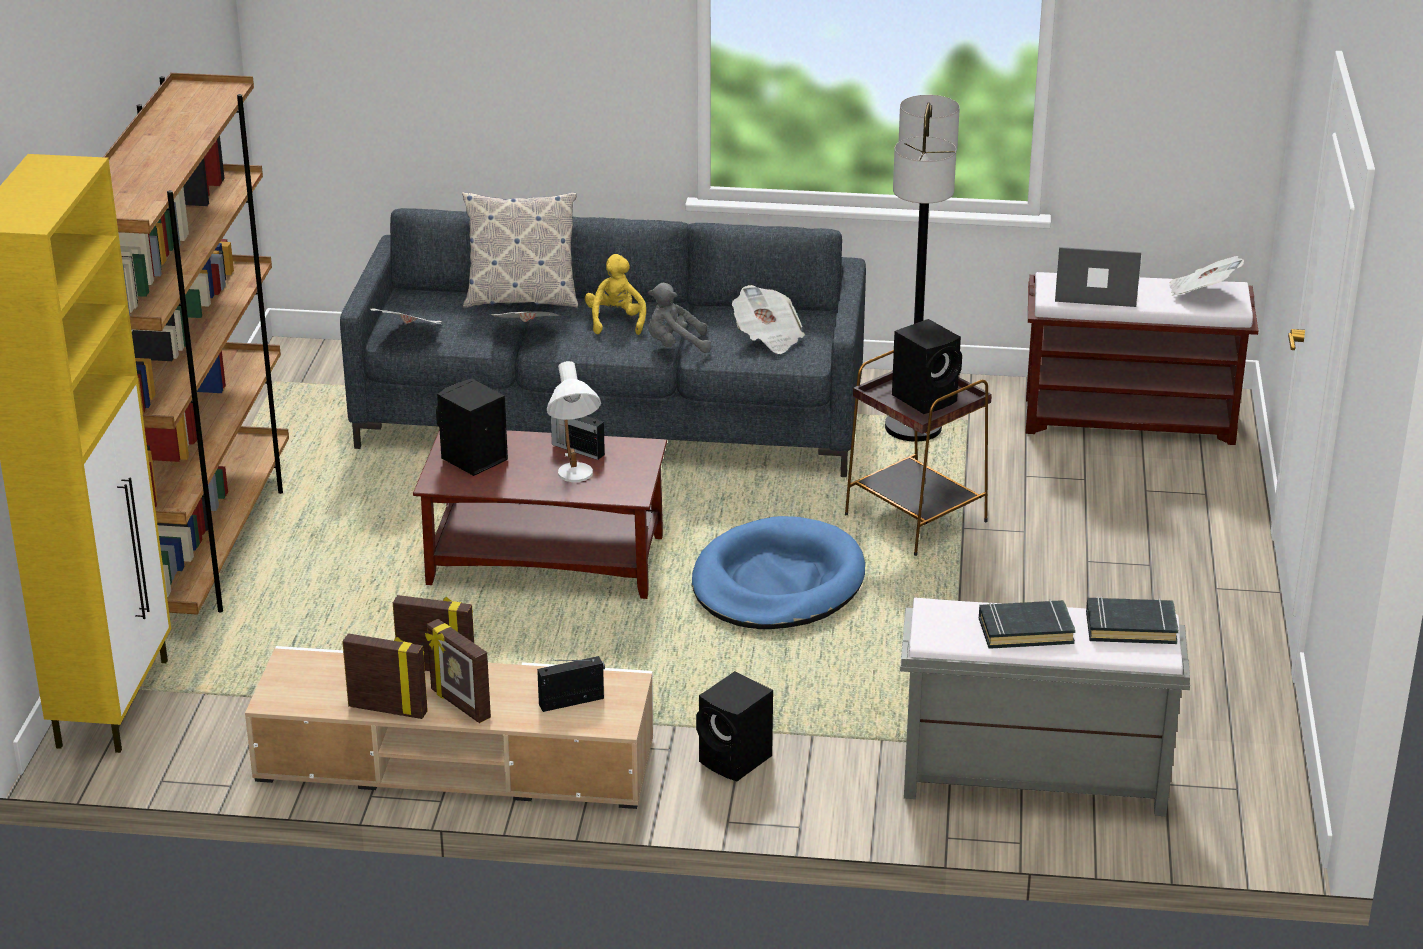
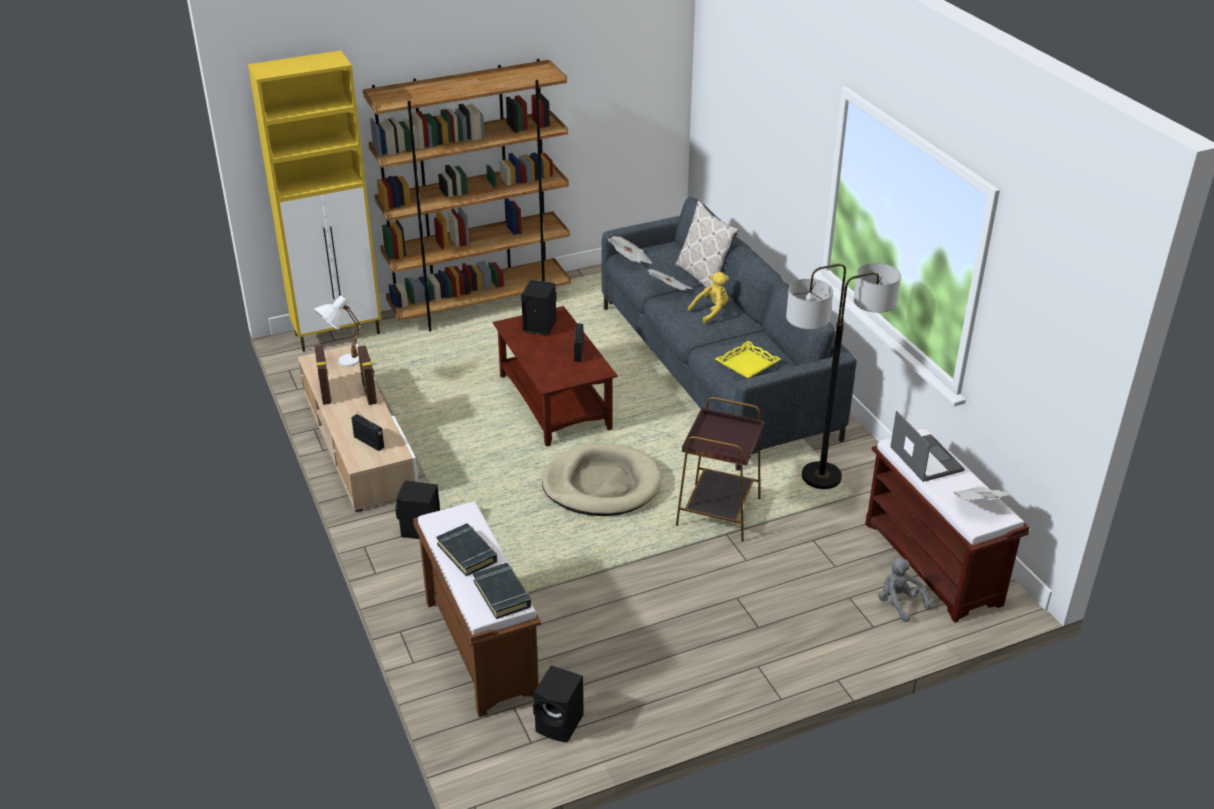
camera: 60 degrees right, 5 degrees up
picture frame [425,619,491,723] -> none
white table lamp [547,361,601,482] -> white table lamp moved to [314,295,362,366]
grey plush toy [648,283,711,353] -> grey plush toy moved to [878,558,931,622]
blue dog bed [692,516,865,629] -> beige dog bed [542,443,662,516]
newspaper [732,285,805,354] -> yellow tray [715,341,781,379]
black speaker [892,319,962,414] -> black speaker moved to [533,665,584,743]
grey bench [900,598,1190,816] -> brown bench [413,502,541,717]

